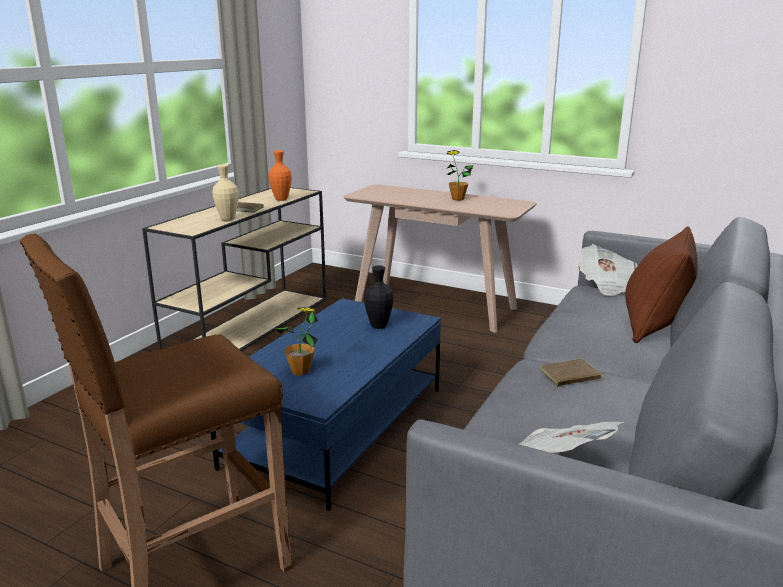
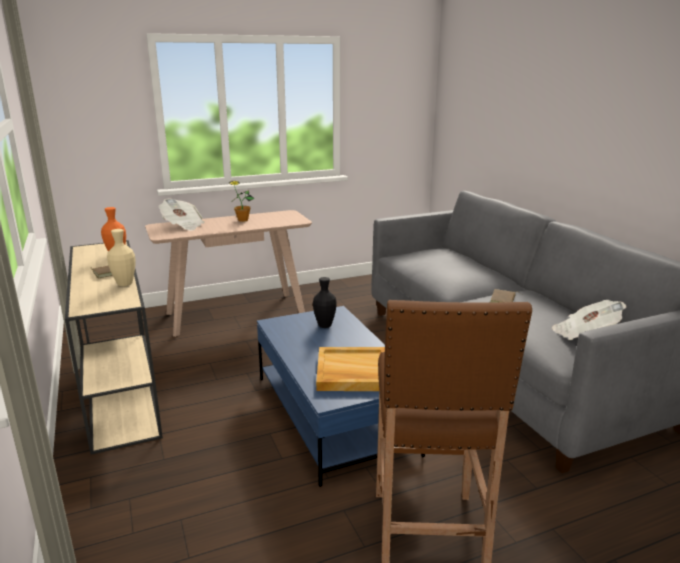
camera: 50 degrees left, 0 degrees up
potted plant [275,308,318,375] -> beige tray [316,347,385,391]
newspaper [578,244,638,296] -> newspaper moved to [159,199,205,231]
brown pillow [625,227,698,343] -> none

